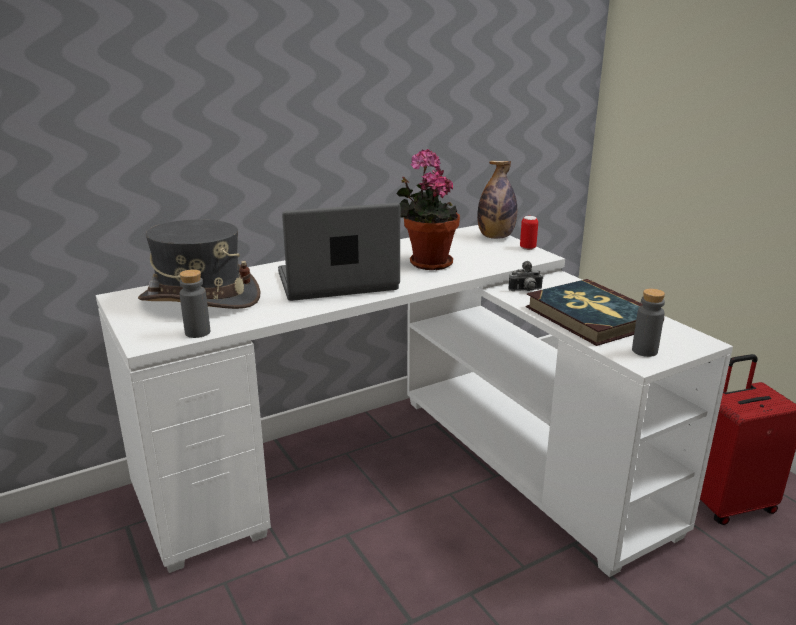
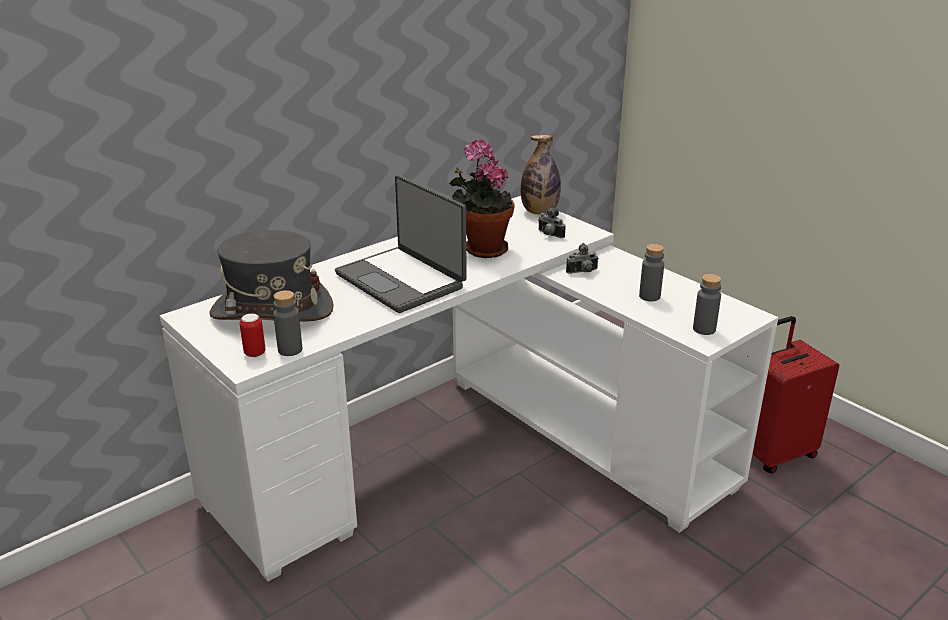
camera: 10 degrees left, 5 degrees up
laptop [278,203,400,301] -> laptop turned 105 degrees counterclockwise [335,175,466,313]
can [520,216,538,250] -> can moved to [240,313,266,357]
book [526,279,664,346] -> grey bottle [639,244,664,301]
none -> camera [538,208,566,238]

